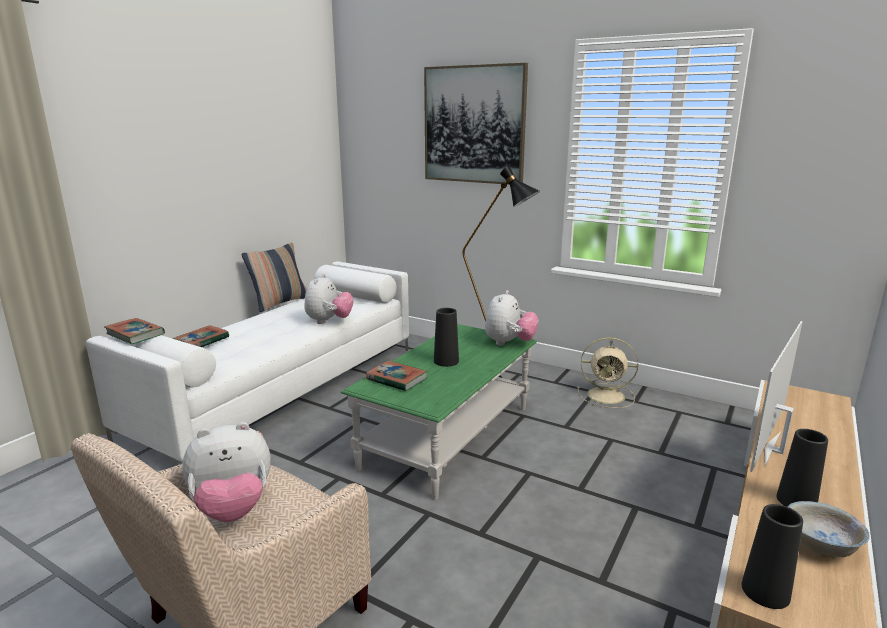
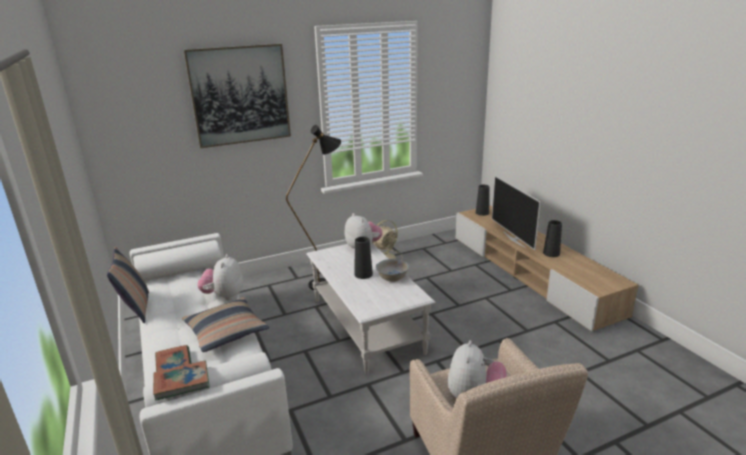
camera: 55 degrees left, 5 degrees up
plush toy [304,274,353,324] -> plush toy turned 135 degrees counterclockwise [197,254,243,301]
green coffee table [341,324,537,500] -> white coffee table [306,243,436,374]
book [366,361,427,391] -> none
black vase [742,504,803,609] -> black vase moved to [476,185,490,216]
white bowl [788,501,869,557] -> white bowl moved to [376,259,409,282]
none -> pillow [182,297,269,352]

